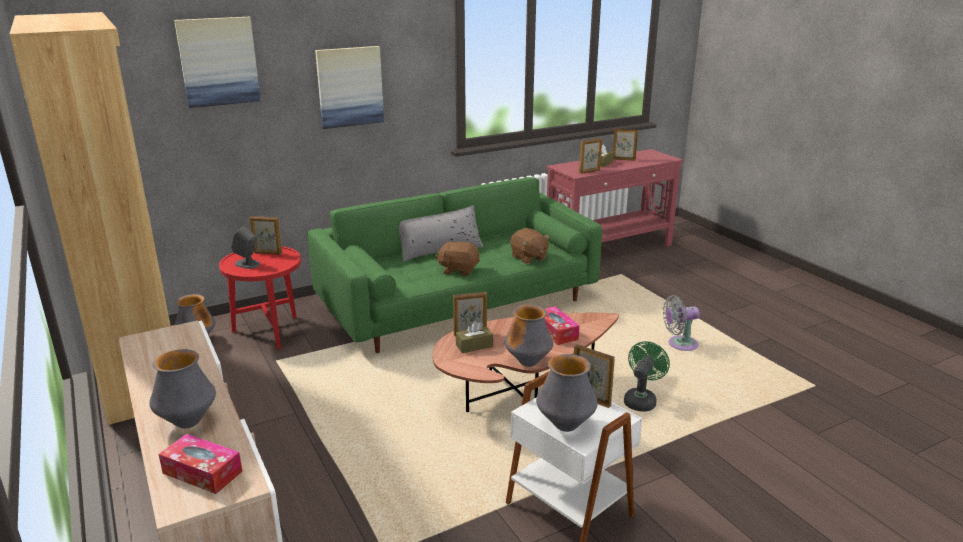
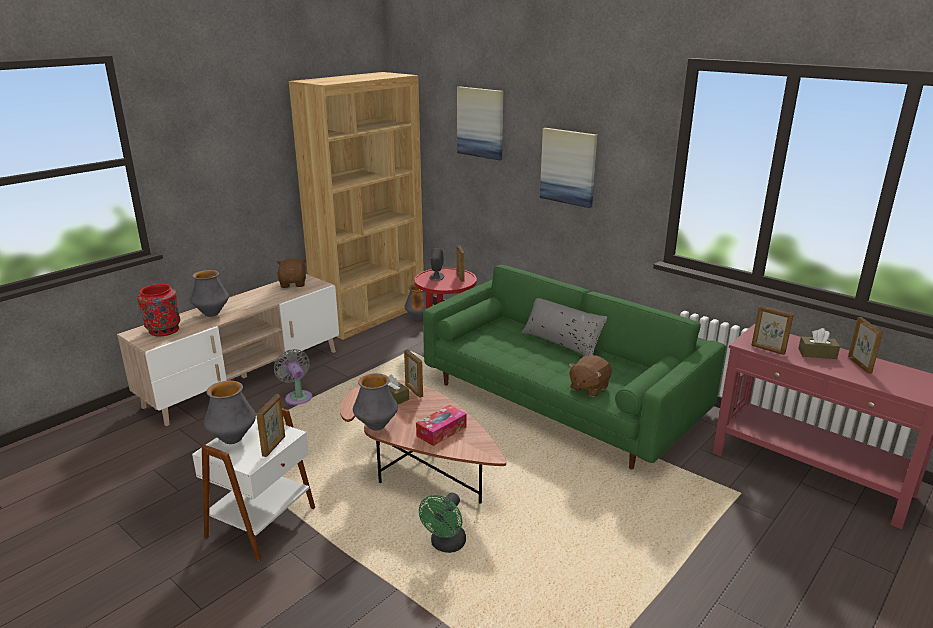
camera: 70 degrees right, 0 degrees up
tissue box [159,434,242,494] -> red vase [137,284,180,336]
brown plush toy [435,240,480,276] -> brown plush toy moved to [277,258,307,288]
green fan [624,341,670,412] -> green fan turned 105 degrees clockwise [419,493,466,553]
grey fan [663,295,700,351] -> grey fan moved to [274,349,312,406]

